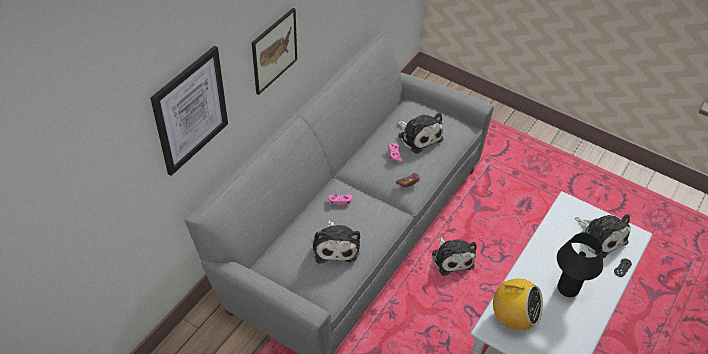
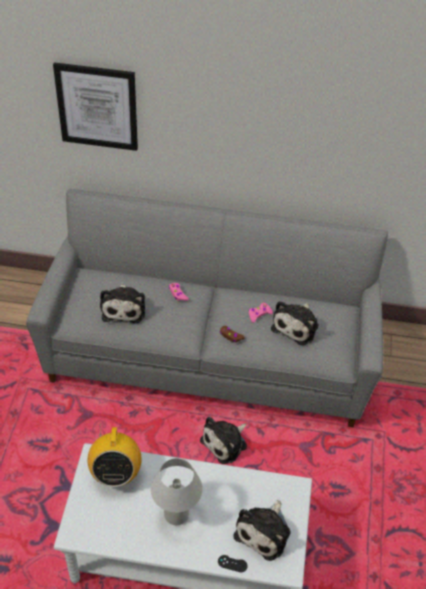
camera: 65 degrees right, 0 degrees up
picture [252,8,297,95] -> none
plush toy [313,220,360,264] -> plush toy turned 60 degrees counterclockwise [100,284,145,324]
black table lamp [557,233,603,297] -> white table lamp [151,458,203,525]

